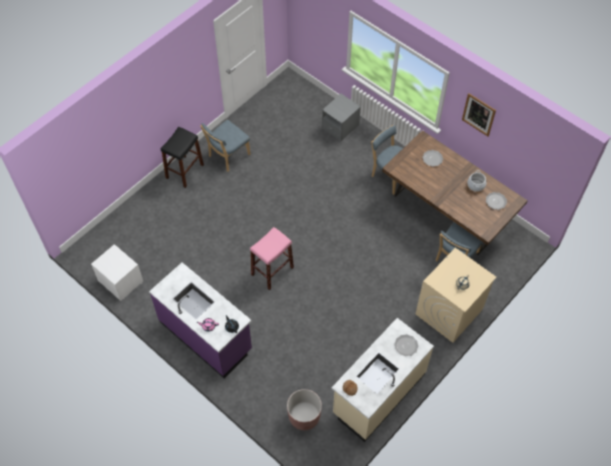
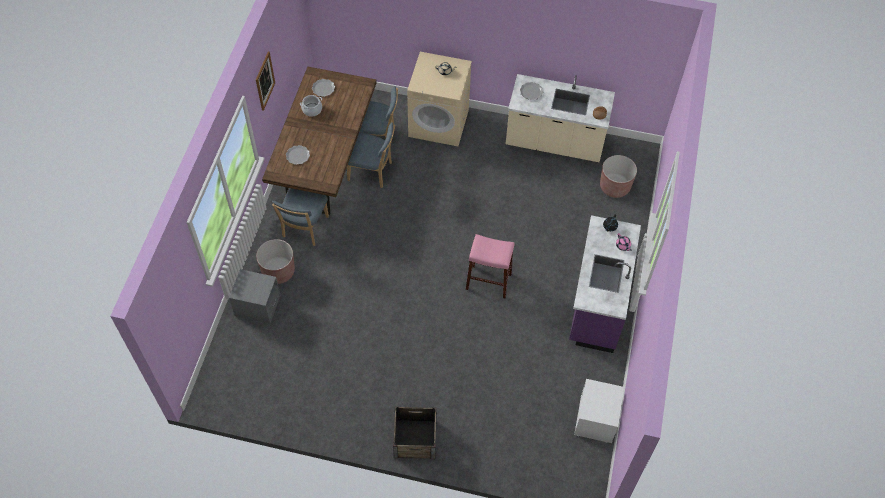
camera: 120 degrees left, 0 degrees up
black stool [161,127,204,188] -> crate [393,406,437,459]
blue chair [200,120,251,172] -> blue chair moved to [347,122,395,188]
none -> brown planter [256,239,295,284]

